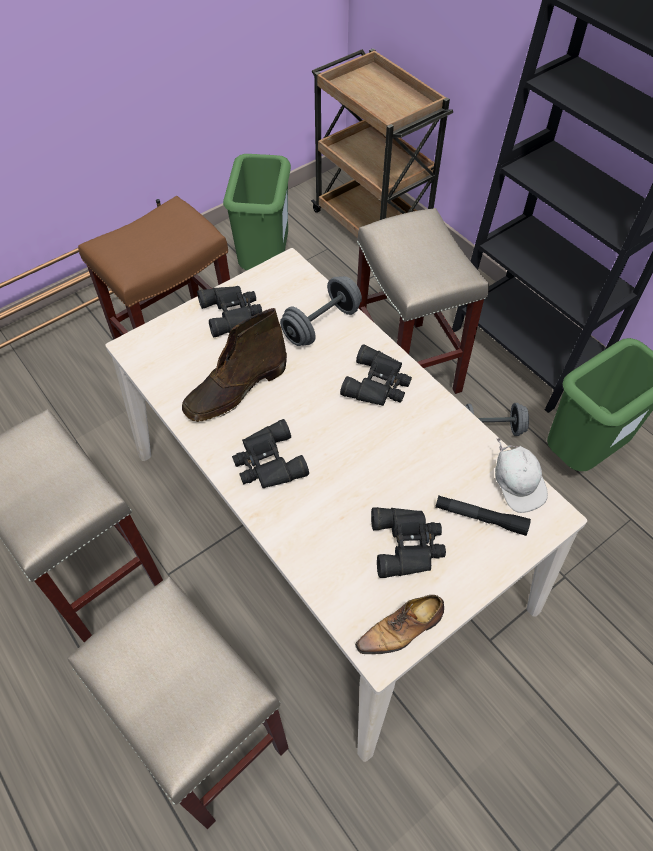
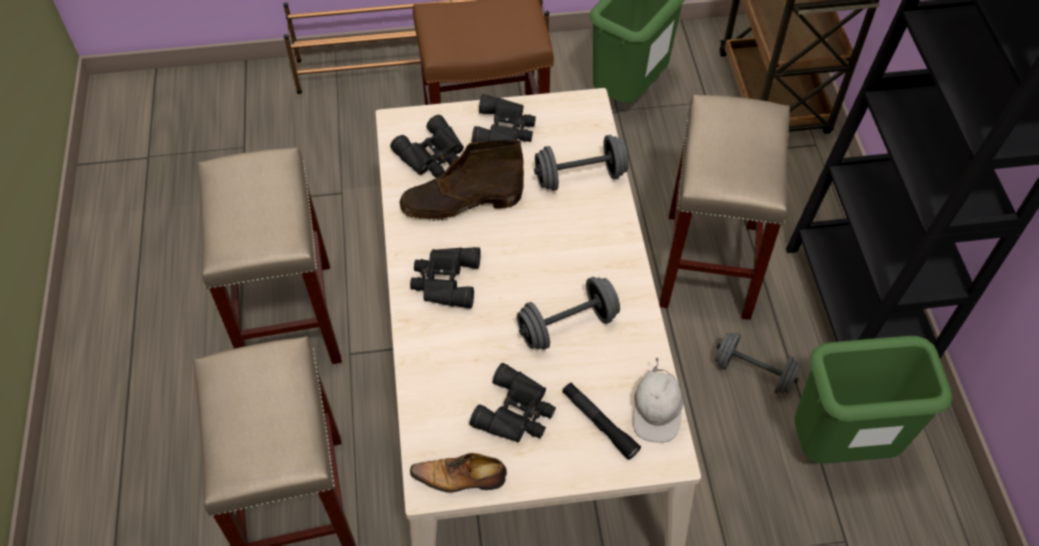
camera: 30 degrees right, 0 degrees up
black binoculars [340,344,412,406] -> black binoculars moved to [390,115,464,178]
none -> grey dumbbell [517,277,620,350]

